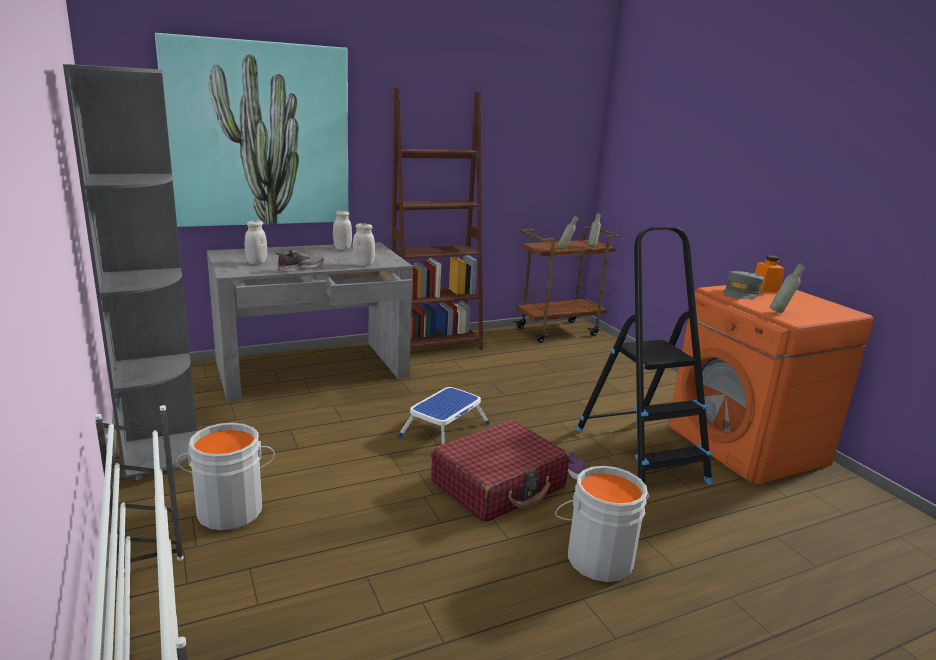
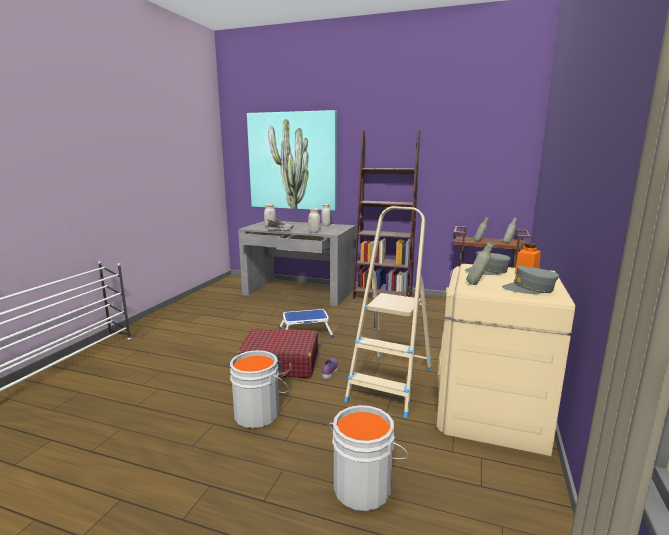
camera: 45 degrees right, 5 degrees down
grey bookcase [63,64,197,480] -> none
grey bucket [177,423,275,530] -> grey bucket moved to [329,405,408,511]
black step ladder [576,227,713,485] -> beige step ladder [344,206,432,418]
orange washing machine [668,285,874,484] -> beige washing machine [437,264,575,456]
none -> grey cap [502,266,559,294]

